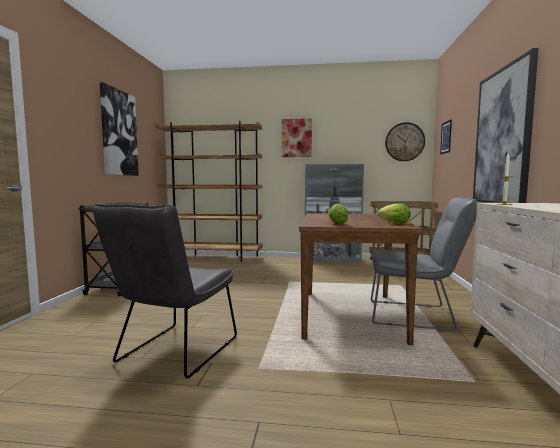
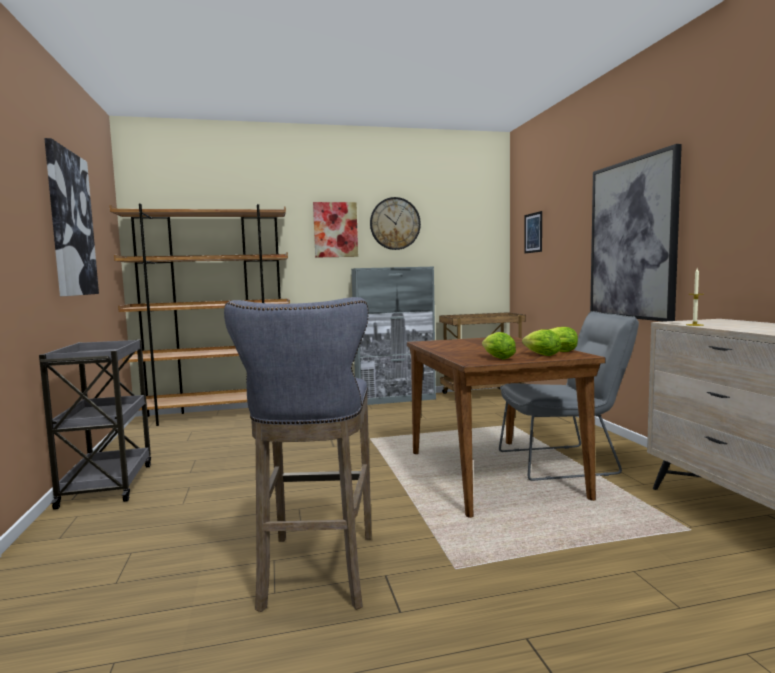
camera: 20 degrees left, 0 degrees up
grey chair [93,203,237,379] -> grey stool [224,297,371,612]
wall clock [385,122,425,161] -> wall clock moved to [370,197,421,250]
none -> lettuce [522,329,561,356]

